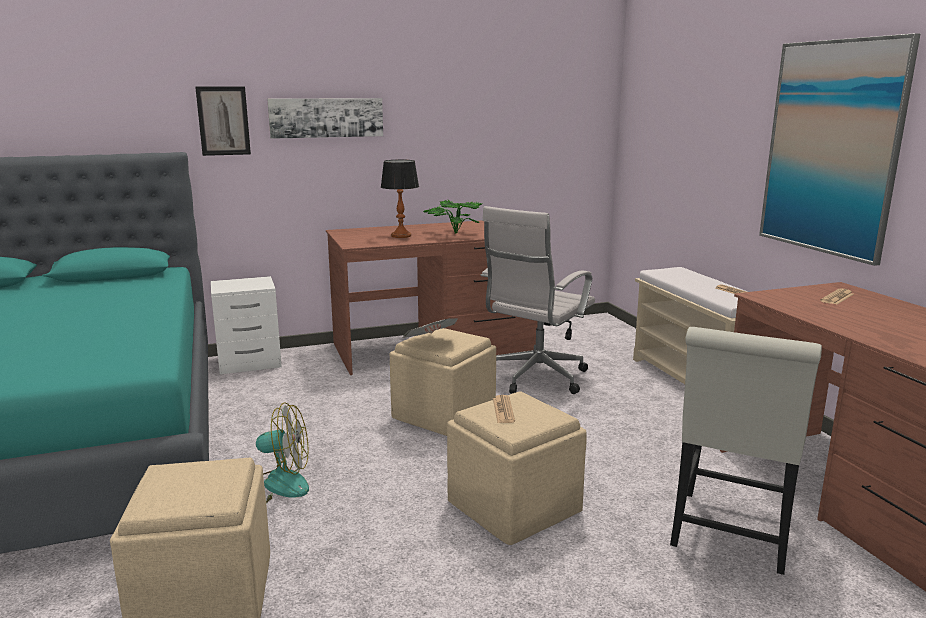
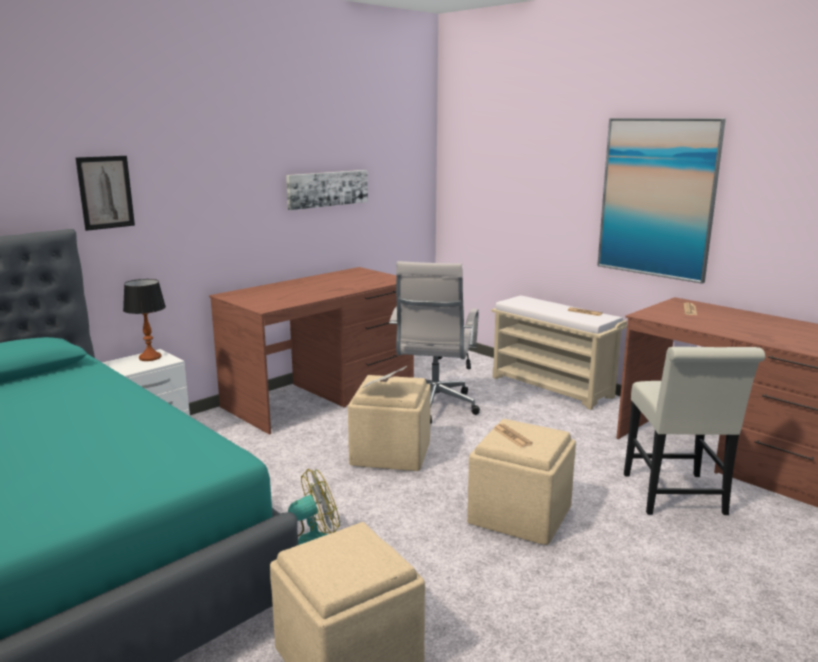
camera: 25 degrees left, 0 degrees up
picture [267,98,383,139] -> picture moved to [286,170,368,210]
table lamp [381,160,419,238] -> table lamp moved to [123,279,166,361]
potted plant [423,200,482,234] -> none

